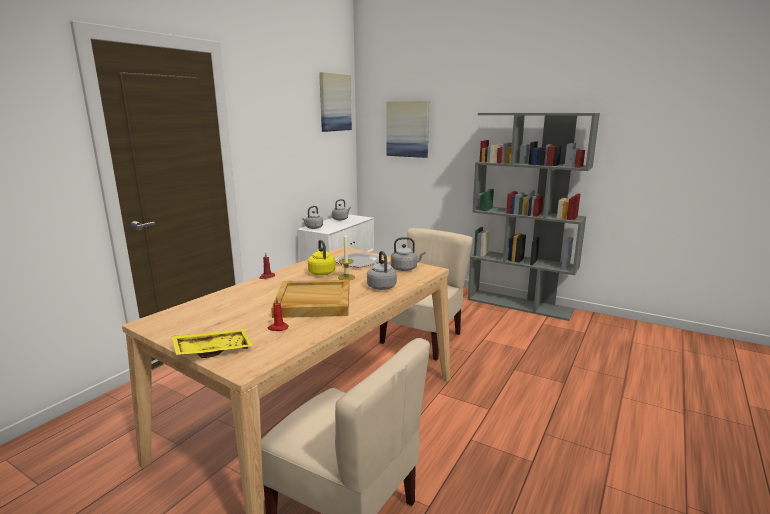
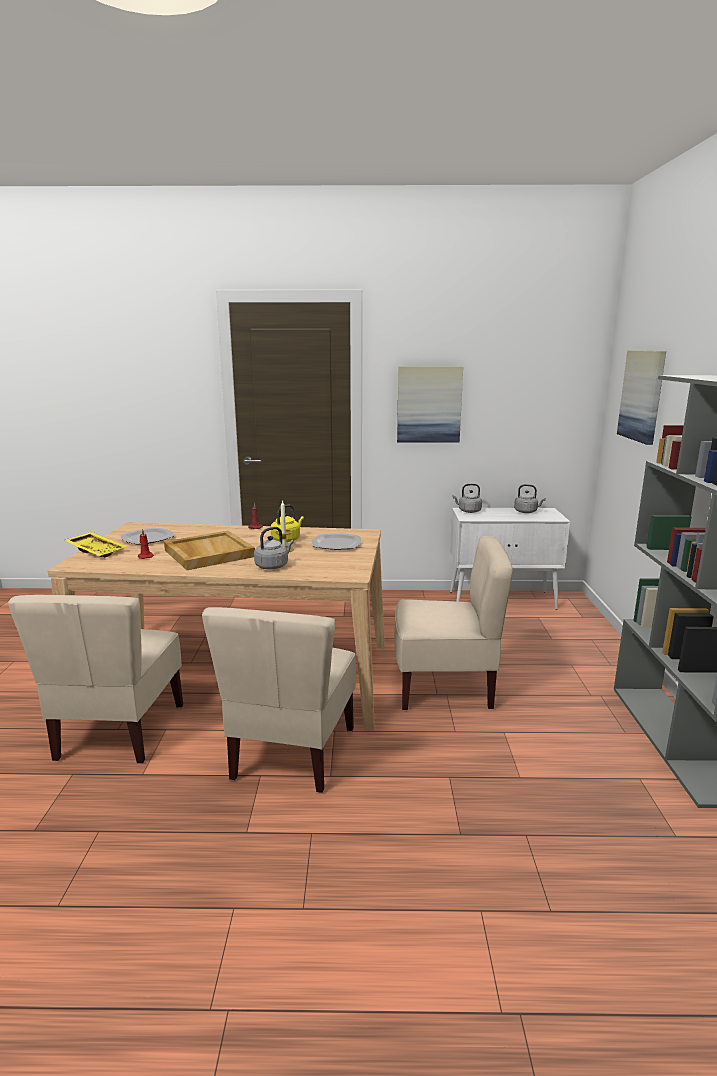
camera: 60 degrees right, 0 degrees up
picture [319,72,352,132] -> picture moved to [397,367,463,443]
grey kettle [391,237,425,271] -> none
none -> plate [120,527,175,545]
none -> beige chair [202,607,356,793]

